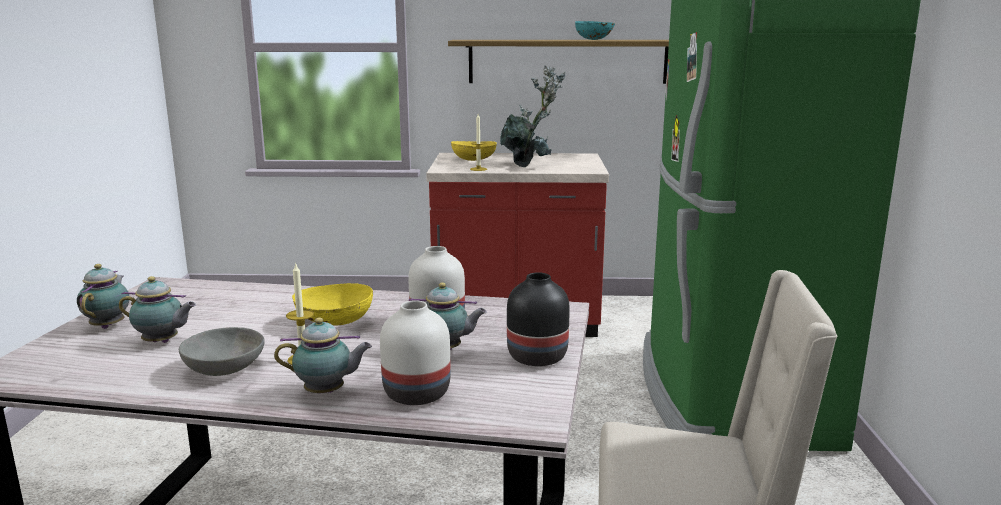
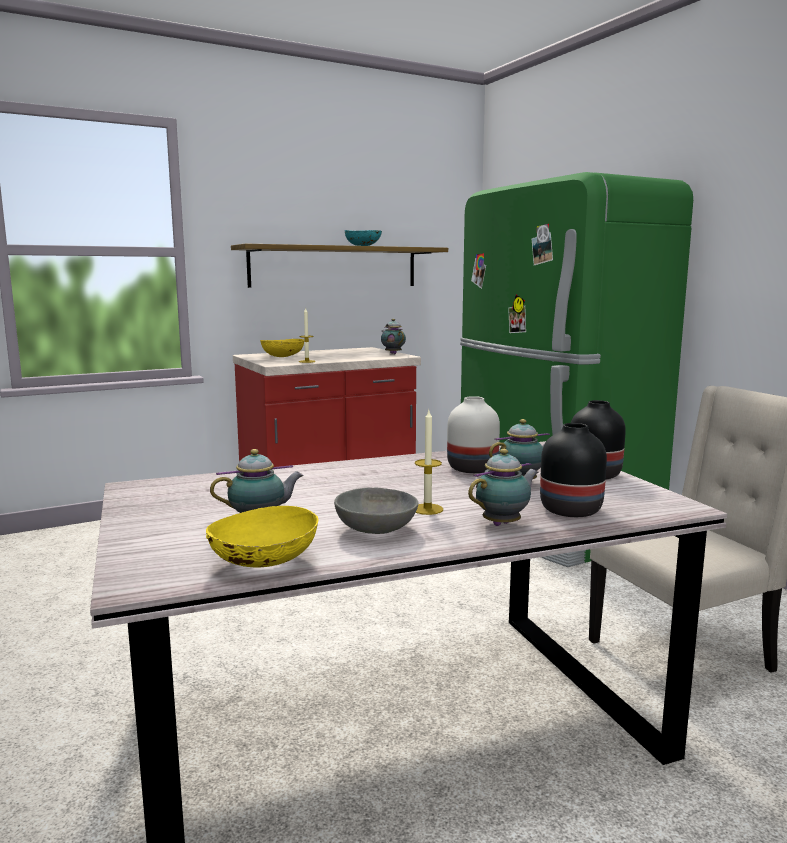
camera: 30 degrees left, 5 degrees down
teapot [77,264,130,329] -> teapot moved to [381,319,406,354]
yellow bowl [292,283,373,325] -> yellow bowl moved to [206,506,319,567]
white vase [380,300,451,405] -> black vase [540,423,607,517]
potted plant [500,66,566,167] -> none

